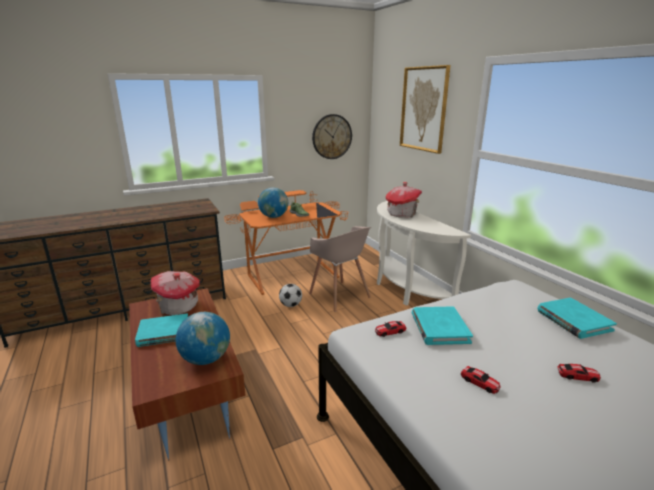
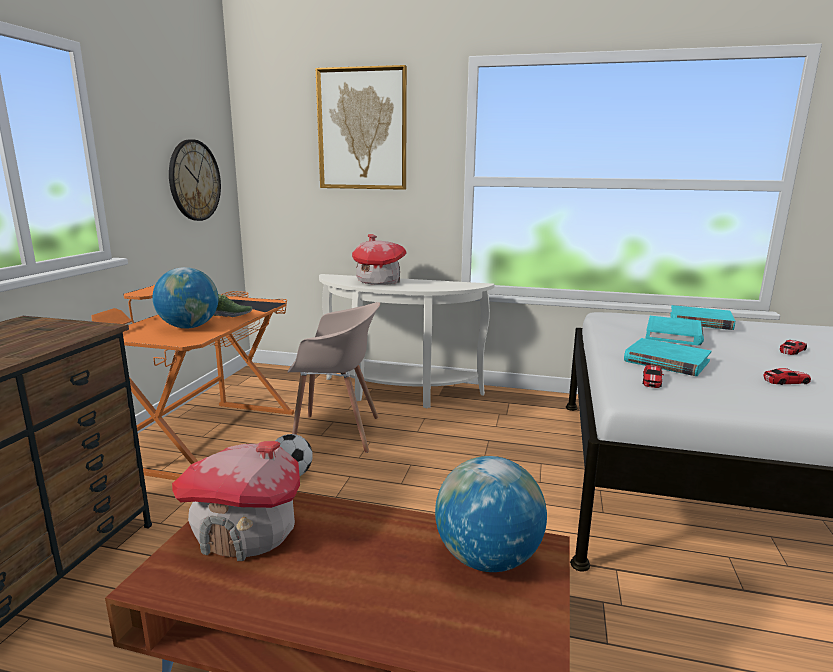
camera: 50 degrees left, 5 degrees down
turquoise book [135,313,188,347] -> turquoise book moved to [645,316,704,345]

